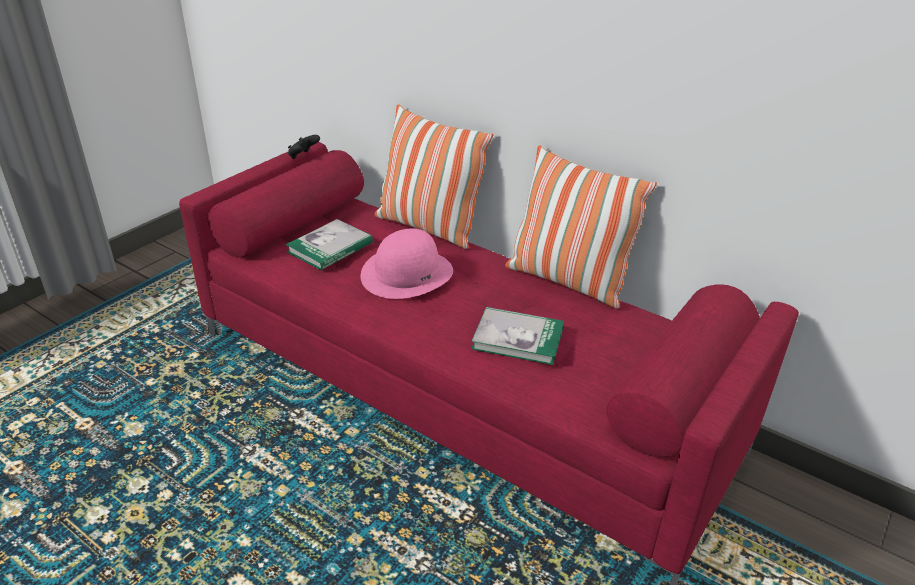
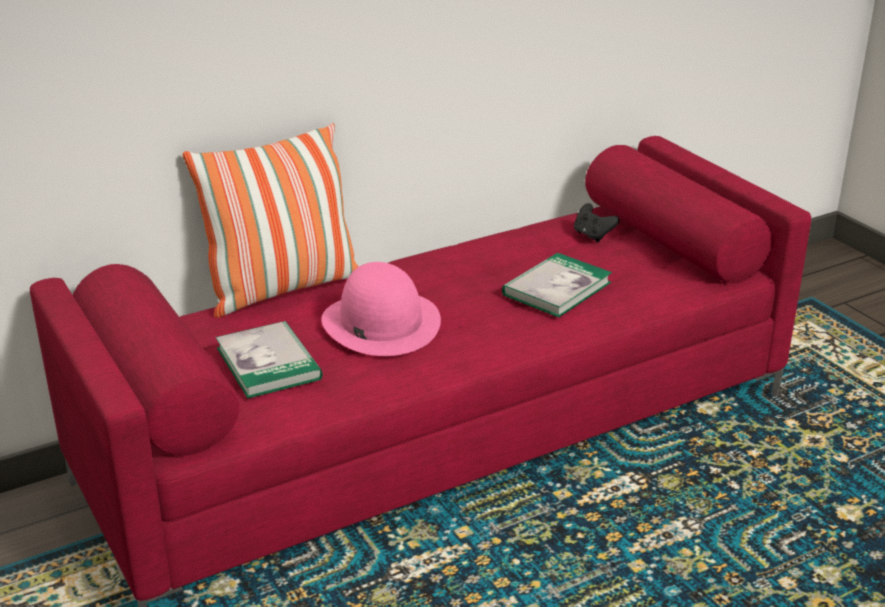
camera: 65 degrees left, 5 degrees down
black game controller [288,135,320,159] -> black game controller moved to [574,203,619,242]
pillow [505,145,657,309] -> none

